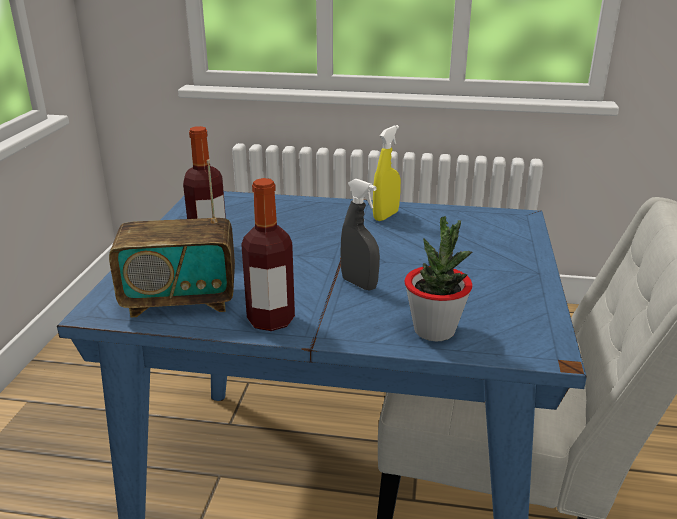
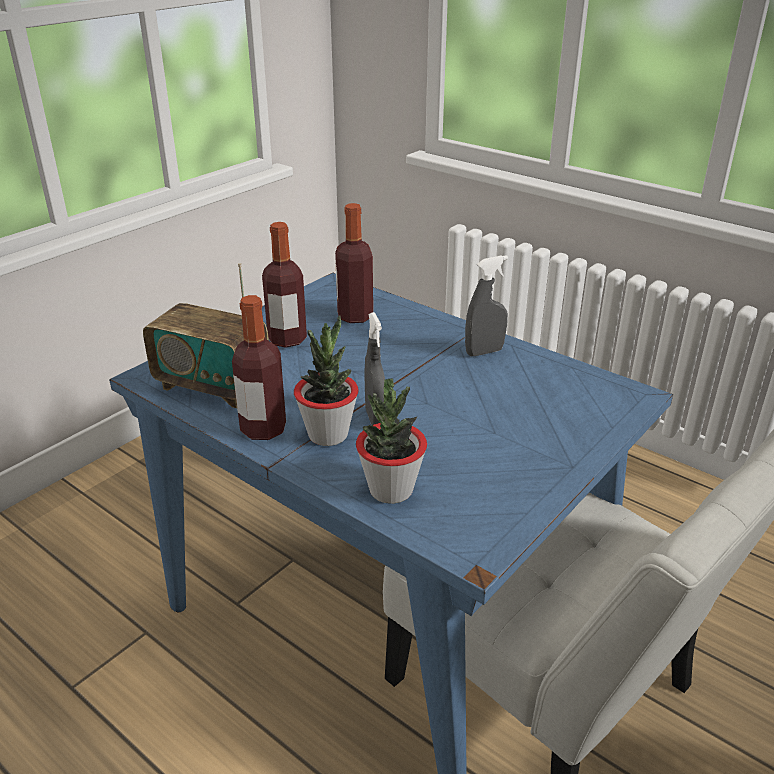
camera: 30 degrees right, 5 degrees up
yellow spray bottle [373,125,401,221] -> grey spray bottle [465,255,508,356]
none -> potted plant [294,315,359,446]
none -> bottle [335,203,373,323]

